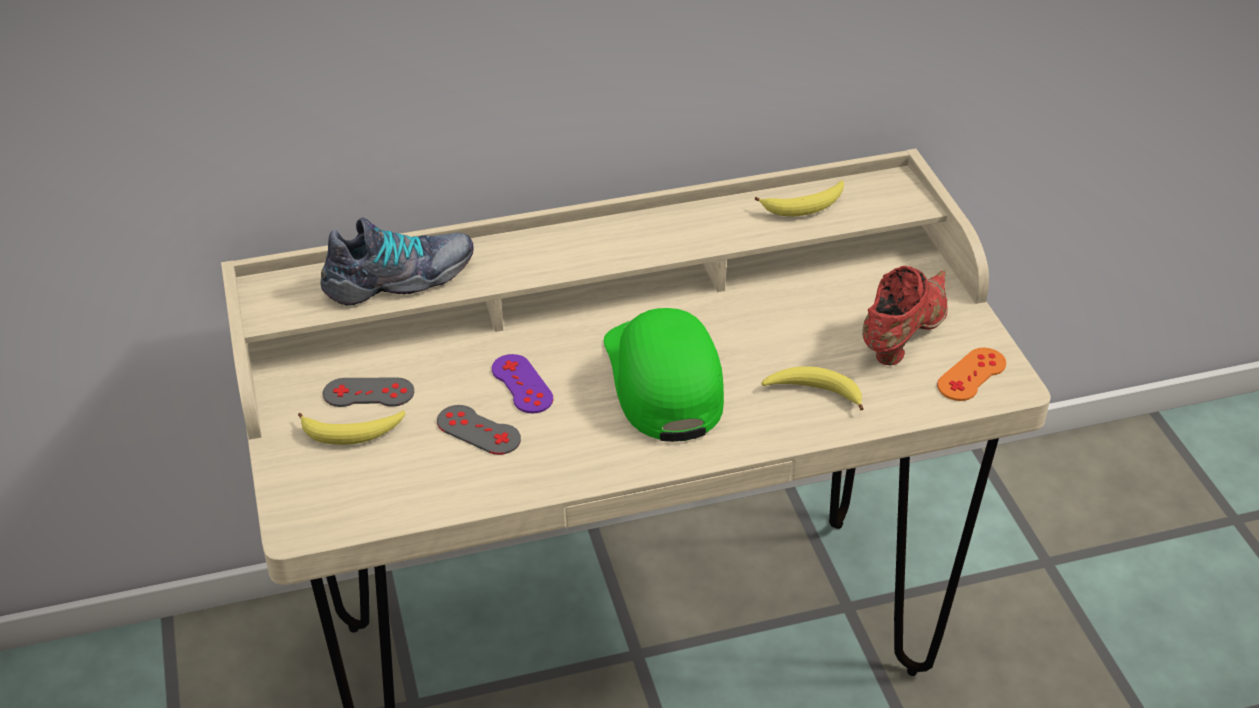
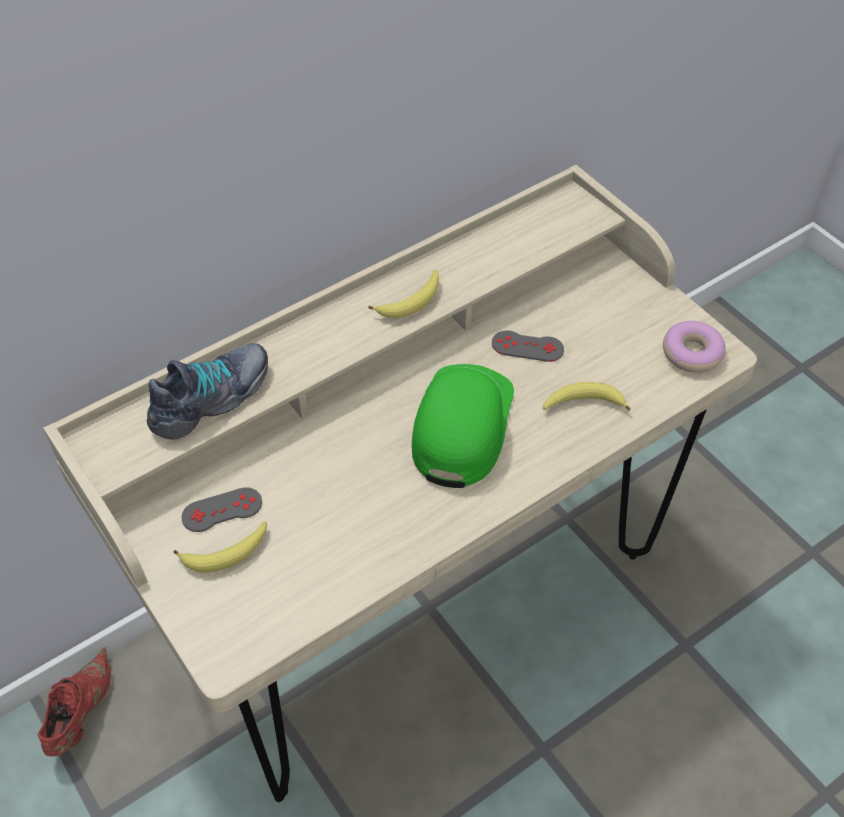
camera: 20 degrees left, 10 degrees up
grey game controller [437,405,521,455] -> grey game controller moved to [492,330,564,362]
purple game controller [492,354,553,413] -> none
green cap [604,308,724,442] -> green cap turned 45 degrees clockwise [412,364,514,488]
banana [755,180,844,217] -> banana moved to [368,270,439,318]
red shoe [862,266,947,366] -> red shoe moved to [38,647,112,757]
orange game controller [937,348,1006,401] -> donut [663,321,726,373]

